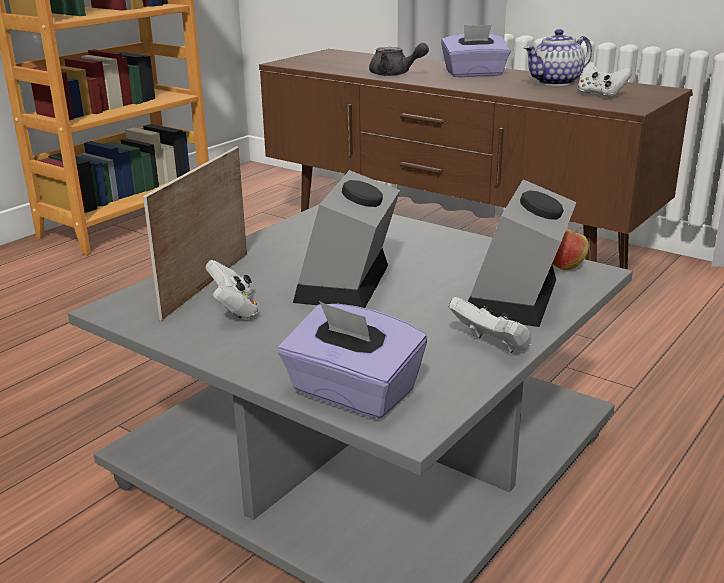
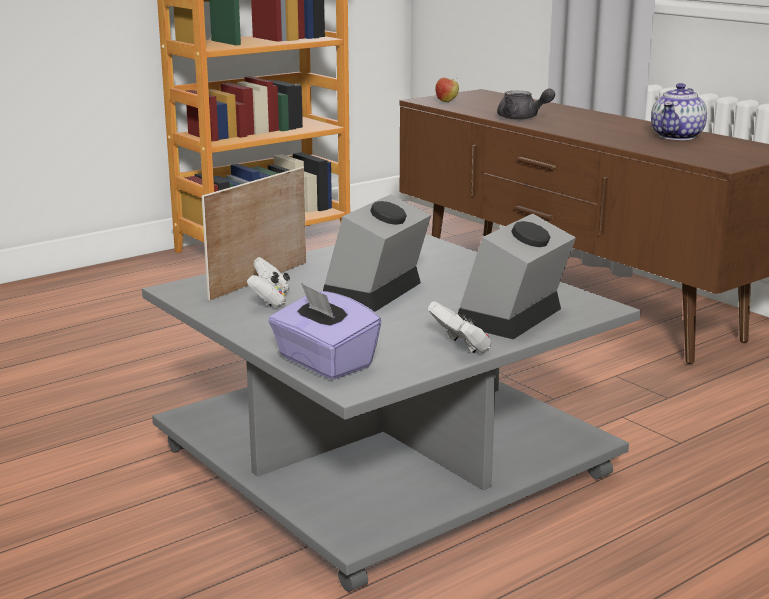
camera: 15 degrees right, 5 degrees down
purple tissue box [441,25,510,77] -> none
teapot [524,29,592,86] -> teapot turned 45 degrees counterclockwise [651,83,707,140]
apple [552,227,589,270] -> apple moved to [435,77,459,102]
white game controller [578,62,632,98] -> none

